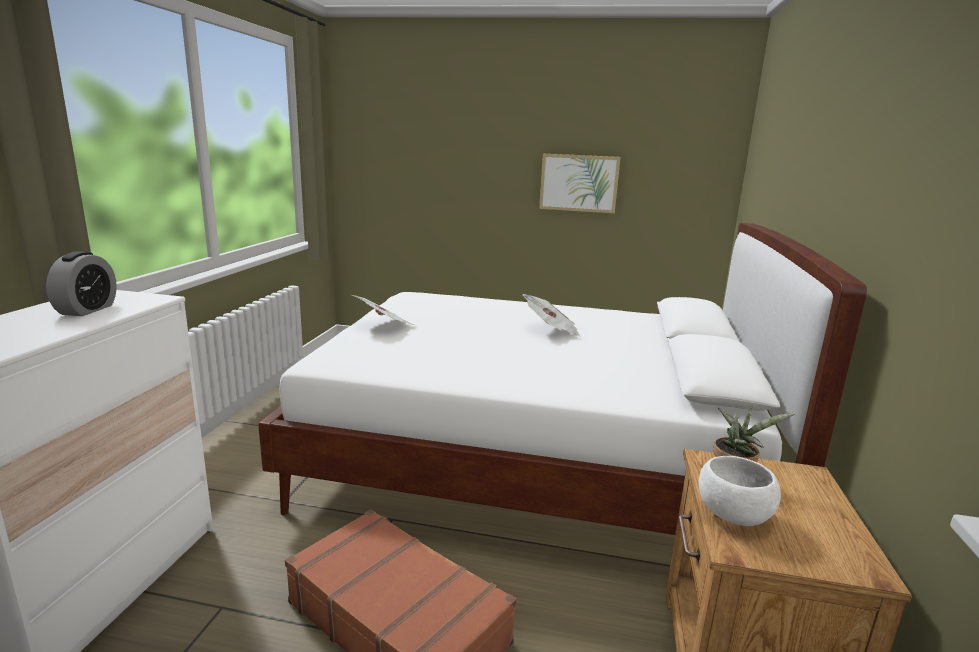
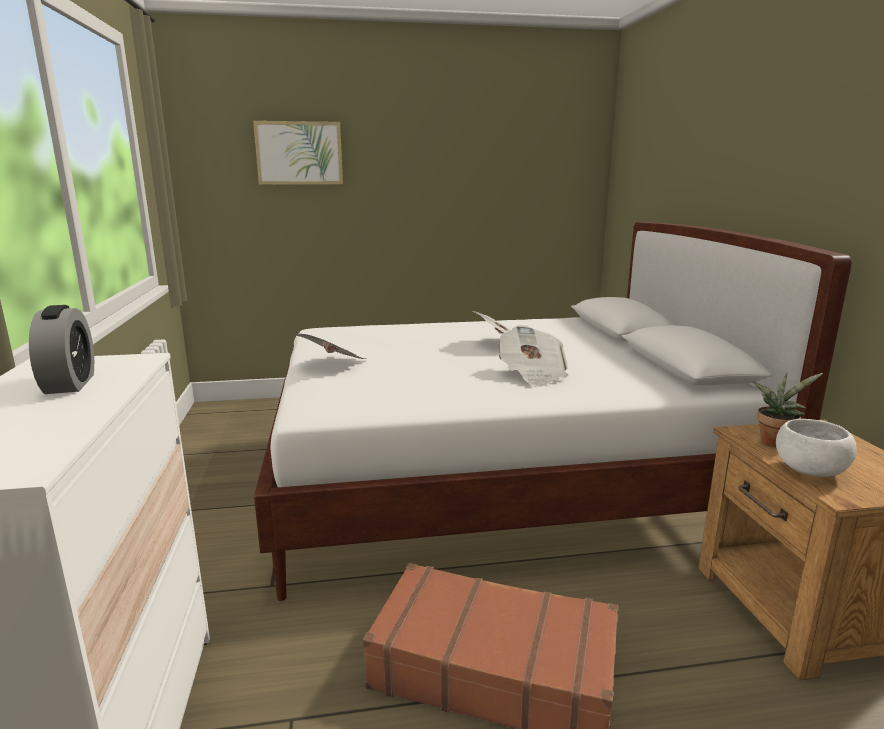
camera: 20 degrees left, 0 degrees up
picture [539,154,621,213] -> picture moved to [253,121,343,185]
none -> newspaper [498,325,568,387]

